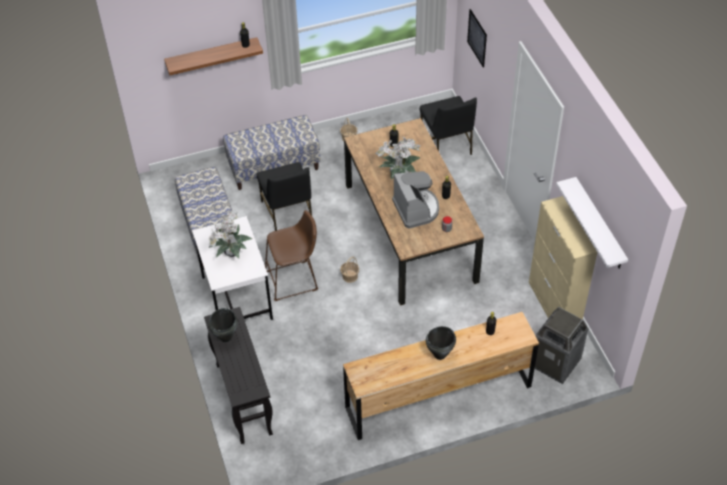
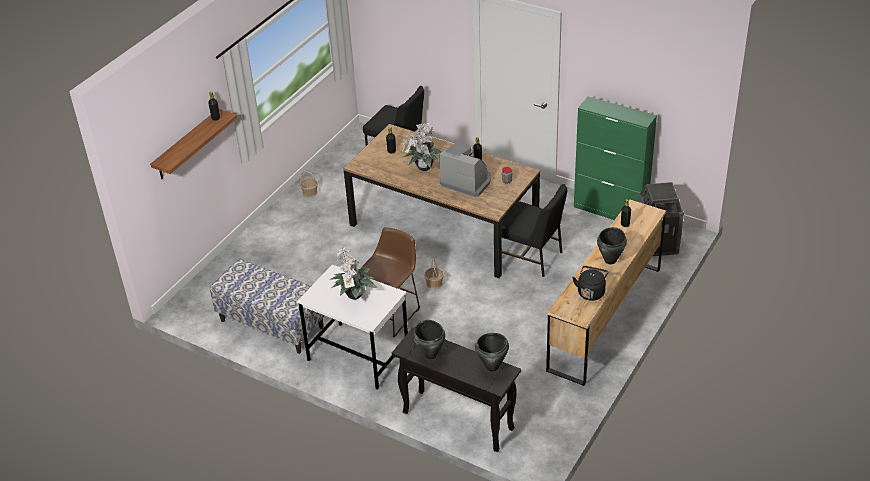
camera: 40 degrees left, 10 degrees down
bench [223,115,321,190] -> none
black chair [257,162,312,231] -> black chair moved to [501,184,567,277]
picture [467,9,487,68] -> none
beige cabinet [529,196,597,319] -> green cabinet [574,96,657,220]
white shelf [556,177,628,269] -> none
none -> black cooking pot [475,333,509,372]
none -> black kettle [572,266,608,301]

